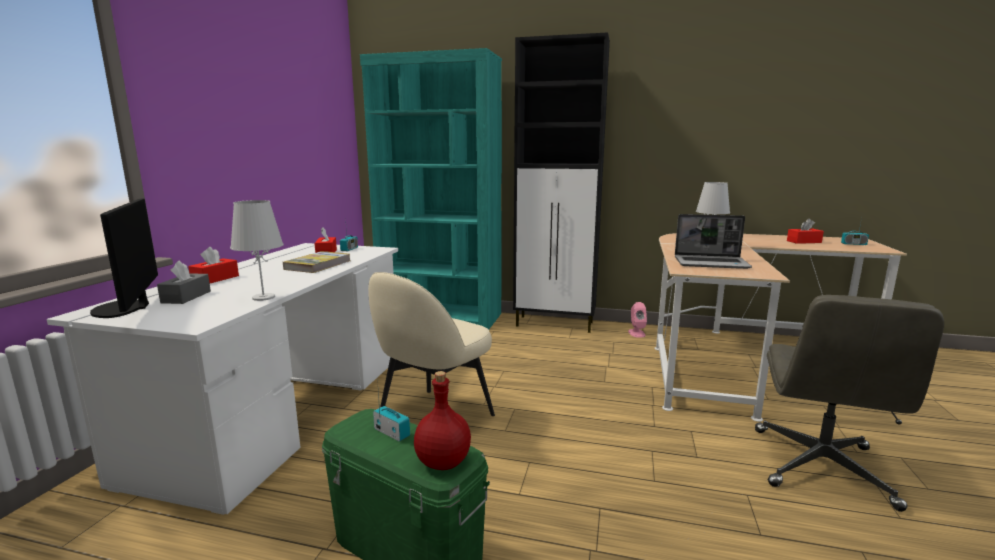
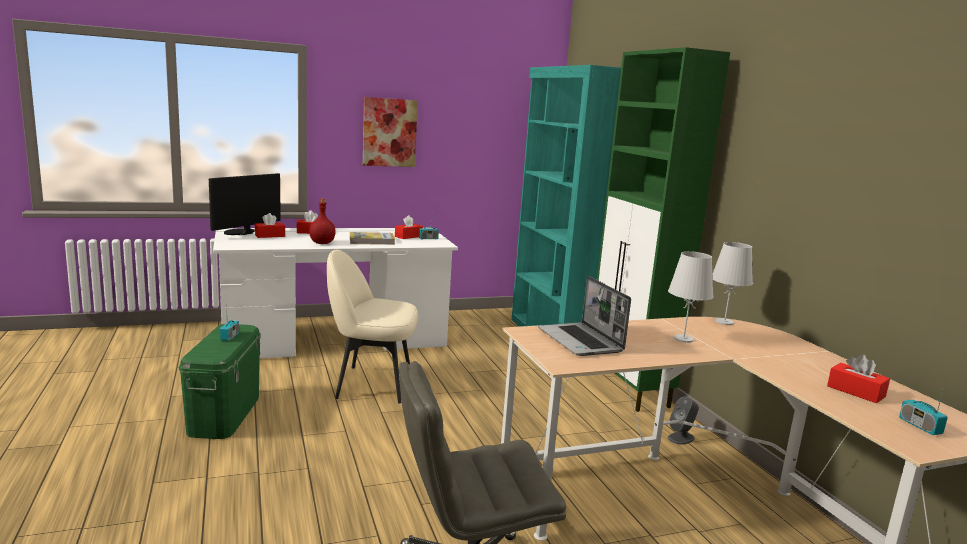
camera: 55 degrees right, 0 degrees up
grey tissue box [157,261,211,304] -> red tissue box [255,213,285,238]
white table lamp [230,200,284,301] -> white table lamp moved to [712,242,753,325]
red bottle [414,371,471,470] -> red bottle moved to [309,199,336,244]
black cabinet [513,32,610,333] -> green cabinet [597,47,730,412]
pink speaker [628,302,647,338] -> grey speaker [668,397,699,445]
none -> picture [363,97,418,167]

